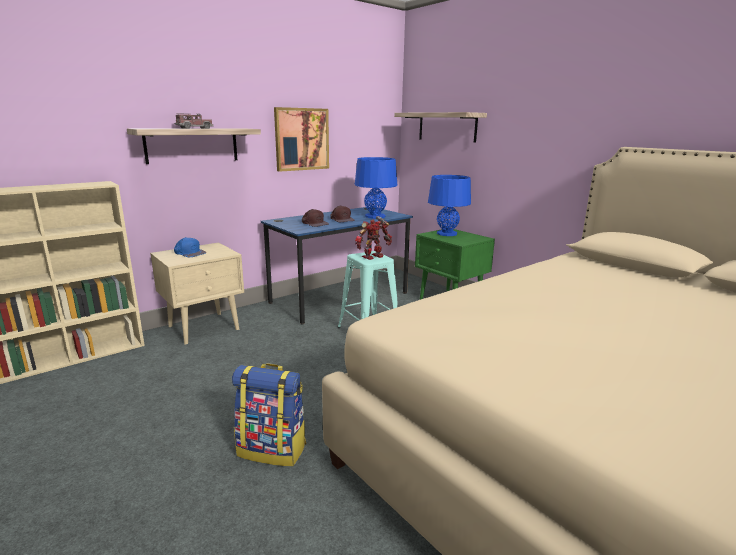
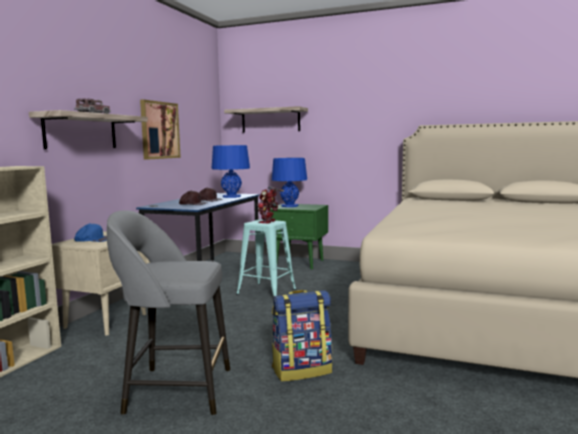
camera: 30 degrees left, 10 degrees down
none -> grey stool [107,210,230,415]

